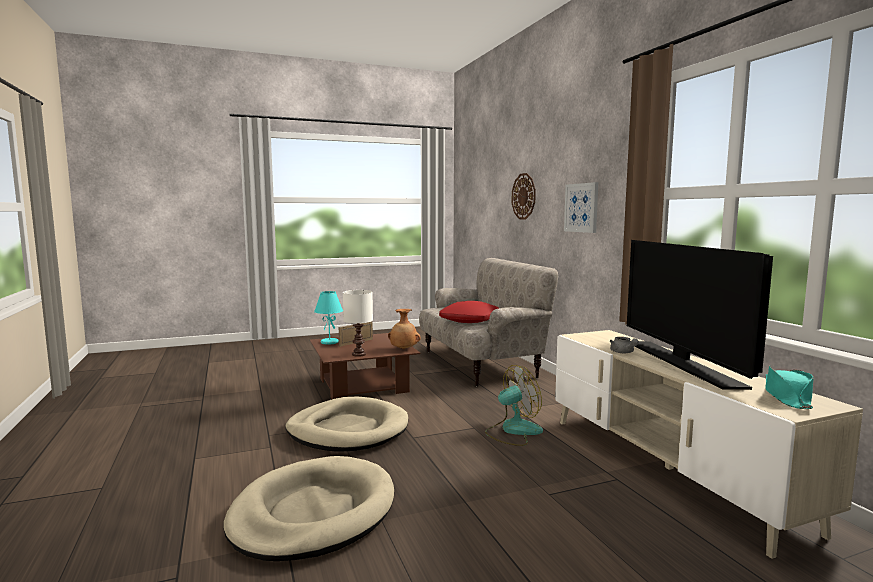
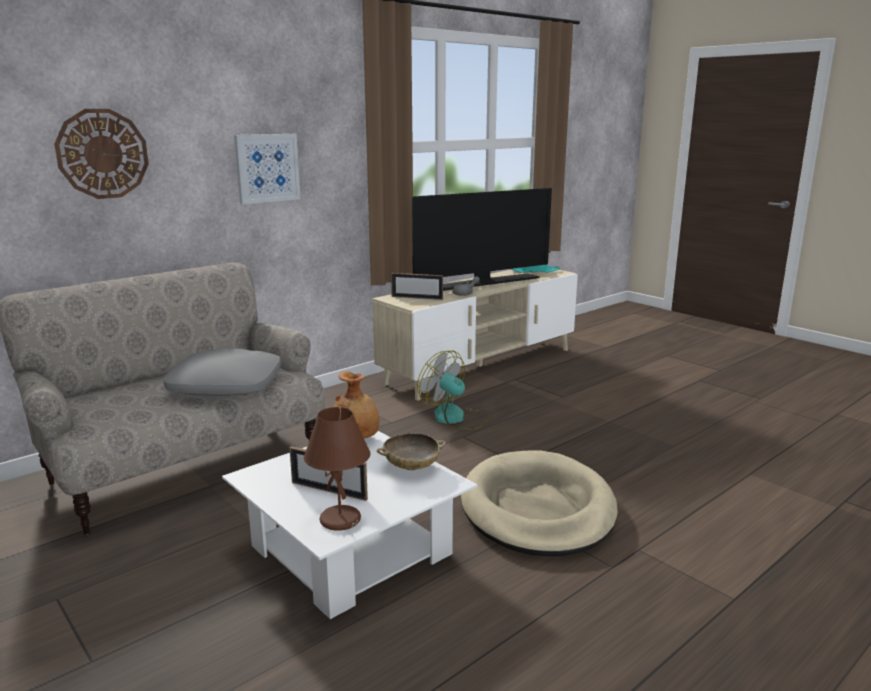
camera: 110 degrees left, 10 degrees up
beige dog bed [223,456,394,561] -> none
brown coffee table [310,333,421,399] -> white coffee table [222,431,477,619]
turquoise table lamp [314,291,343,345] -> brown table lamp [304,407,370,531]
white table lamp [343,290,373,357] -> beige bowl [377,433,446,470]
red pillow [439,301,499,323] -> grey pillow [164,348,281,396]
none -> picture frame [391,273,443,300]

